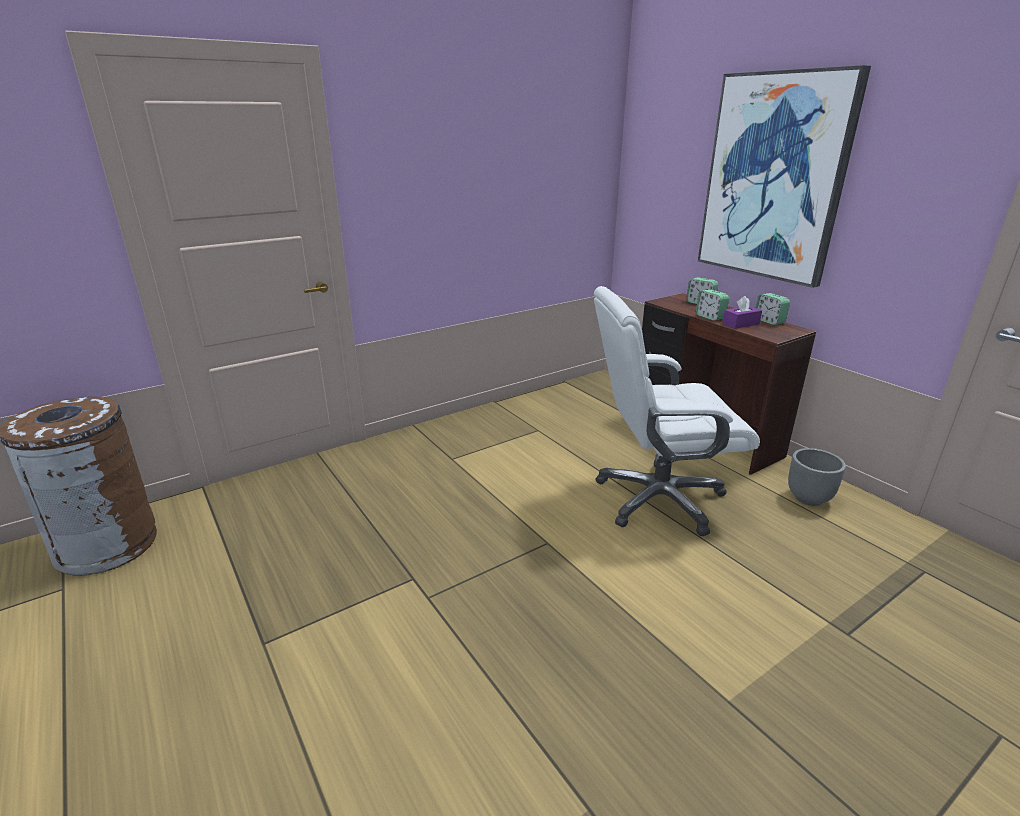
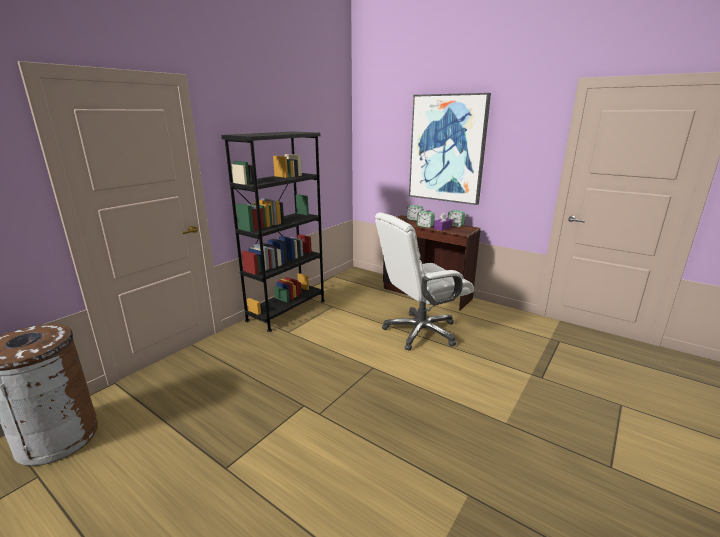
camera: 20 degrees left, 5 degrees down
grey planter [788,448,846,506] -> none
none -> black bookcase [221,132,325,332]

